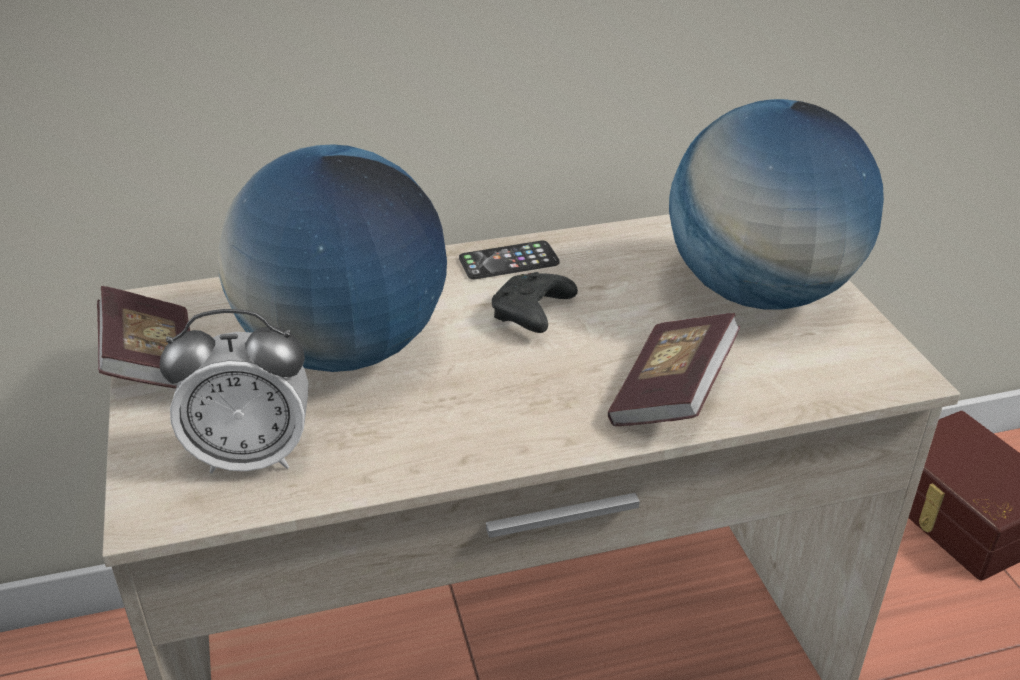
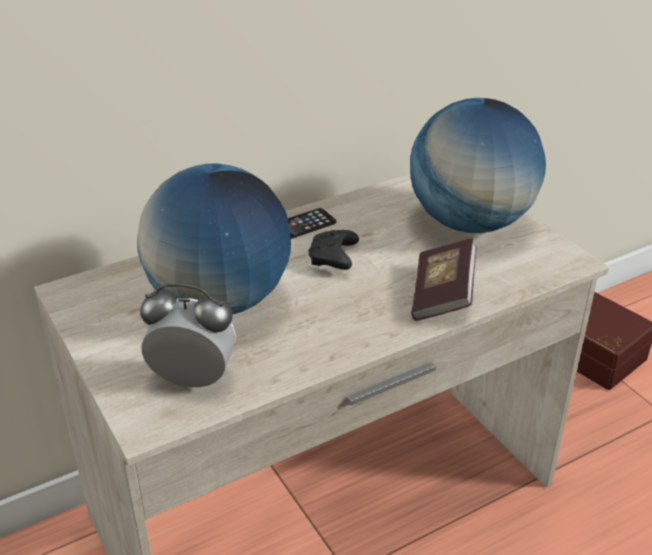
camera: 15 degrees left, 0 degrees up
book [97,286,190,389] -> none
alarm clock [160,309,308,474] -> alarm clock turned 150 degrees counterclockwise [140,284,236,389]

